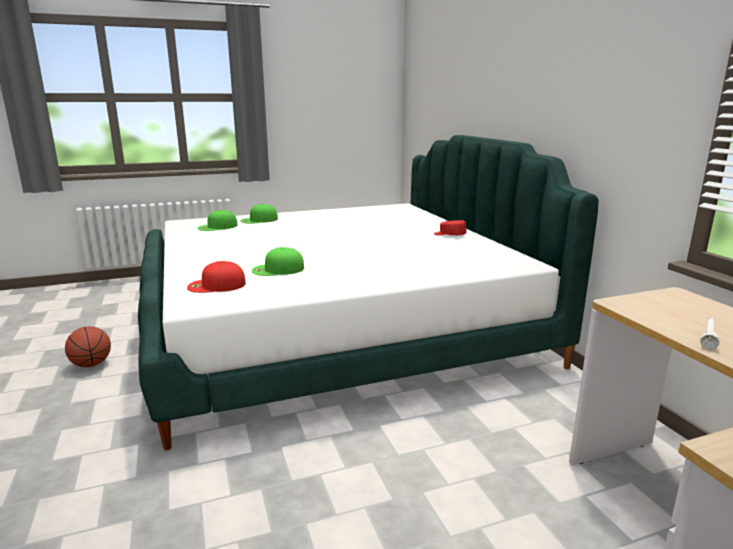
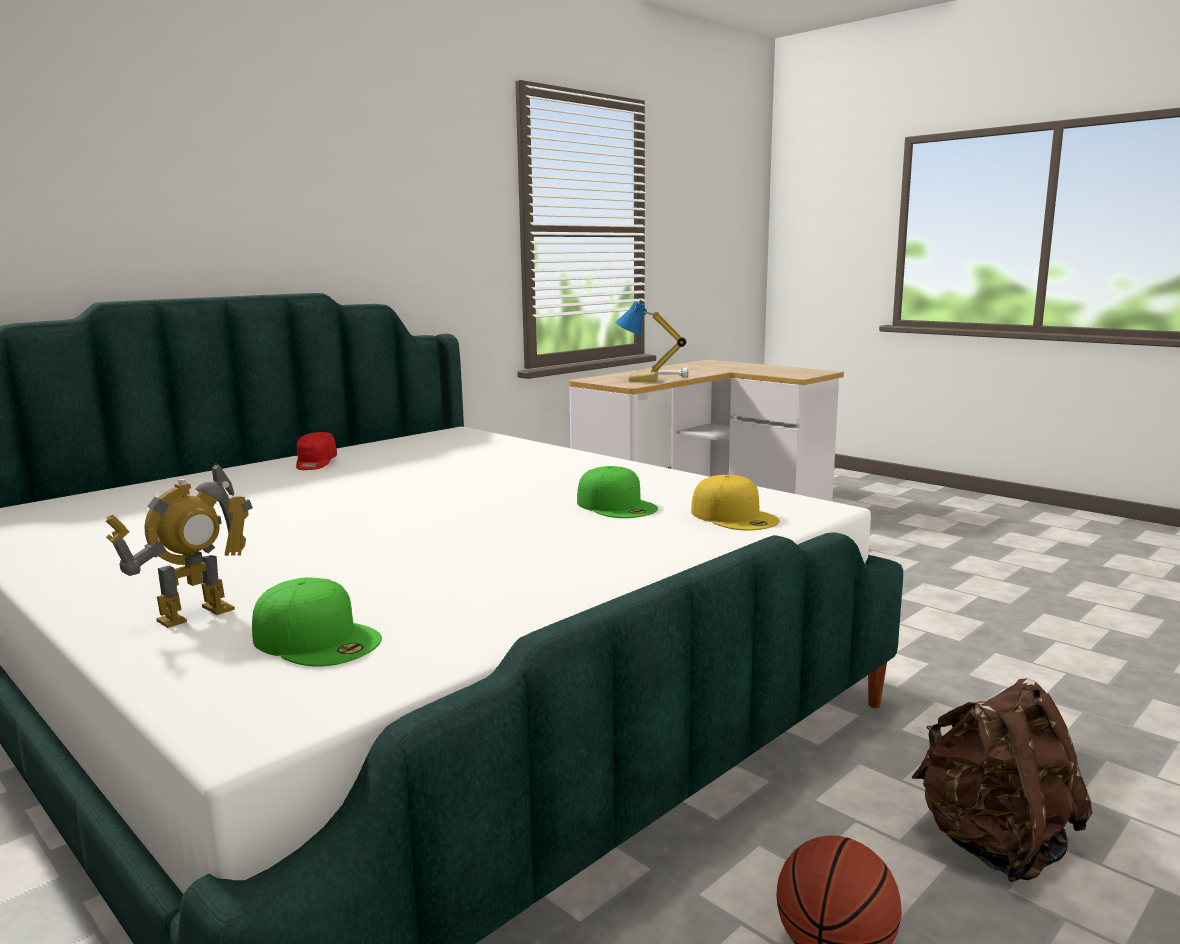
camera: 115 degrees left, 5 degrees down
red cap [187,261,246,293] -> yellow cap [691,475,780,531]
green cap [241,204,278,224] -> toy robot [106,463,253,628]
none -> table lamp [615,300,687,383]
none -> brown backpack [911,678,1093,882]

